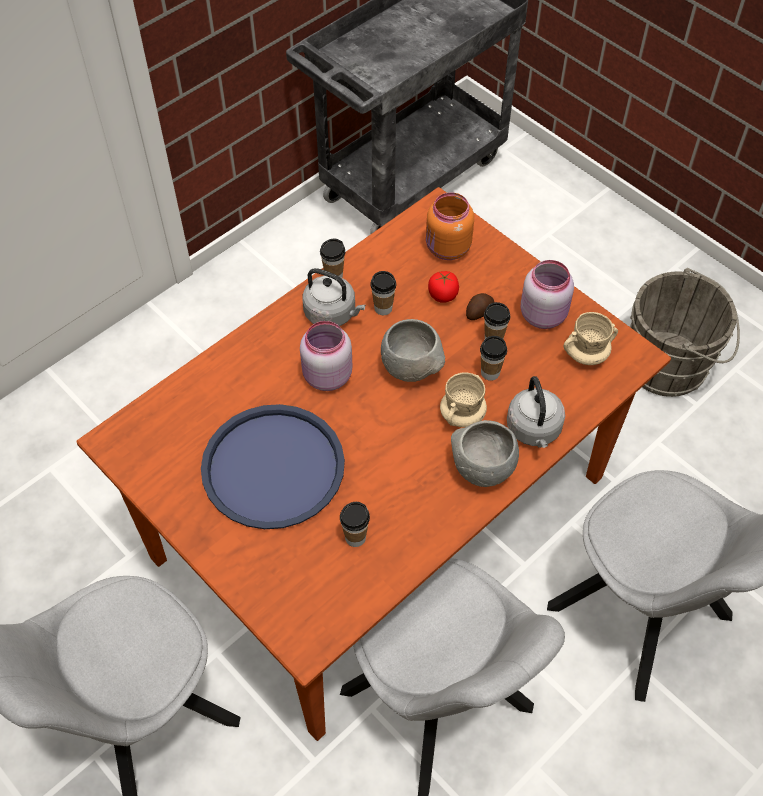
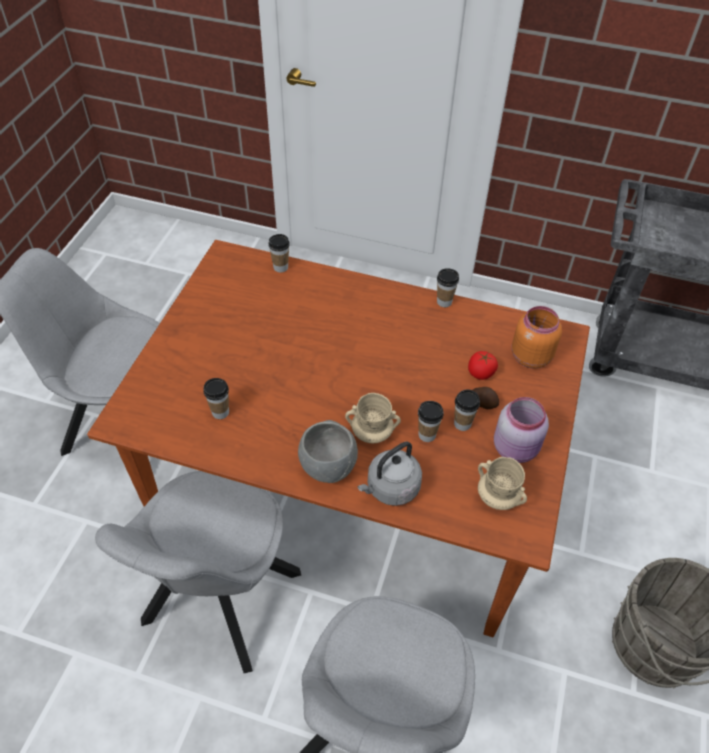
camera: 60 degrees right, 5 degrees down
blue tray [201,404,345,529] -> none
pink jar [300,321,353,391] -> none
grey kettle [302,268,365,326] -> none
cup [370,271,396,315] -> cup moved to [268,234,290,273]
grey bowl [381,319,445,382] -> none

